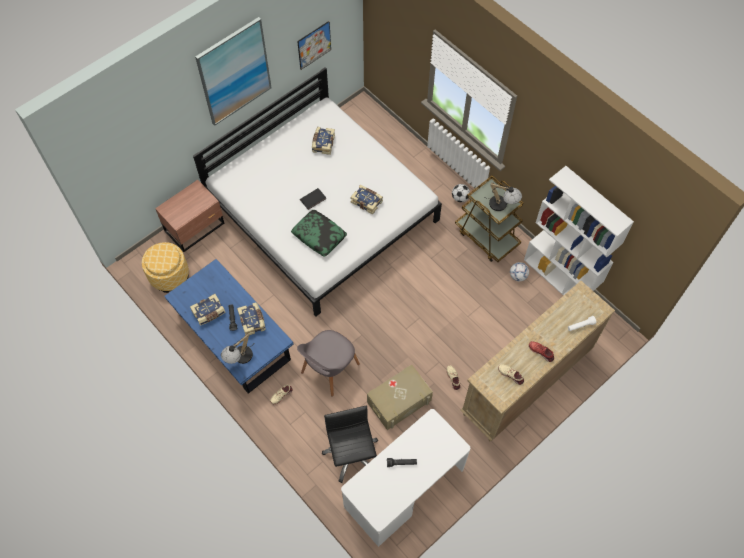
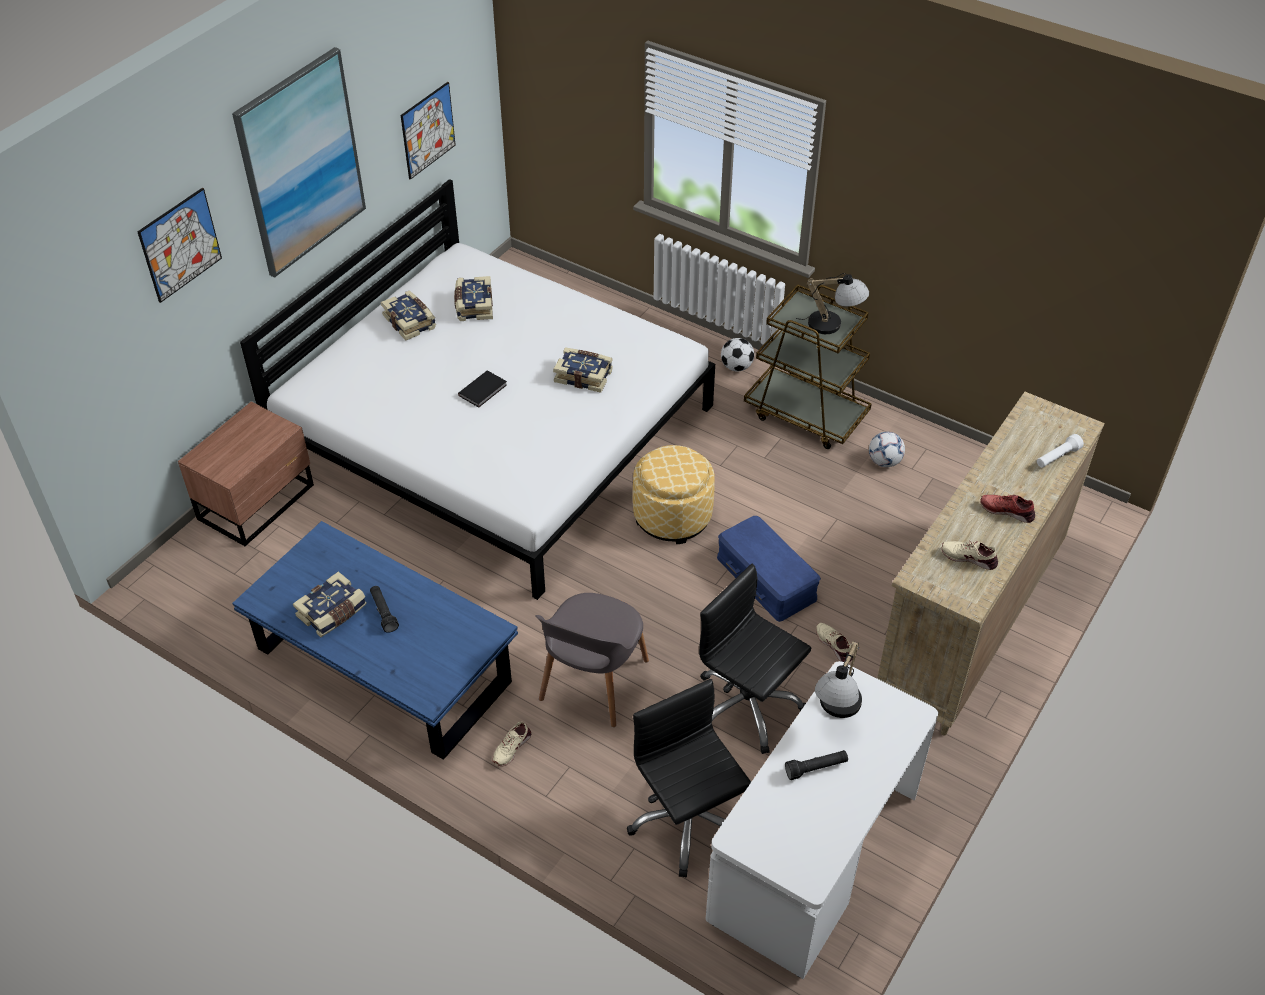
camera: 15 degrees left, 15 degrees down
ottoman [142,242,189,293] -> ottoman moved to [633,445,715,544]
table lamp [221,334,253,364] -> table lamp moved to [815,641,862,718]
book [237,302,266,335] -> book moved to [381,290,436,341]
pillow [291,210,347,257] -> none
beige storage box [367,365,433,430] -> black office chair [699,564,811,754]
white bookcase [524,166,634,296] -> none
none -> picture [137,188,222,303]
none -> blue storage box [717,516,821,622]

